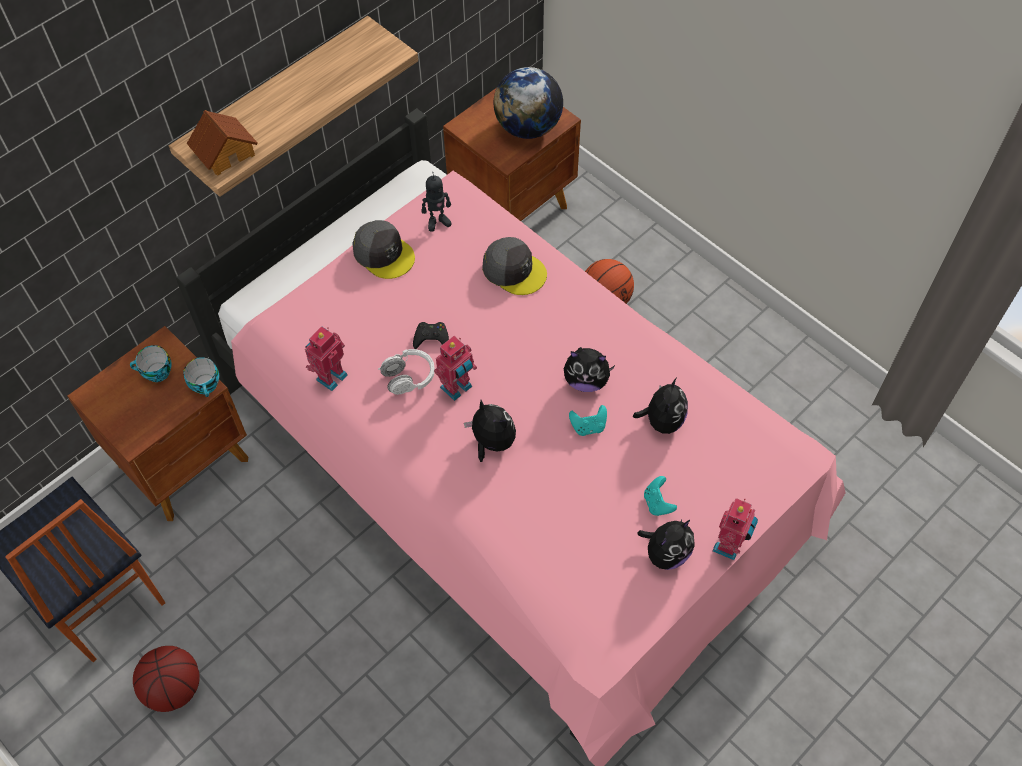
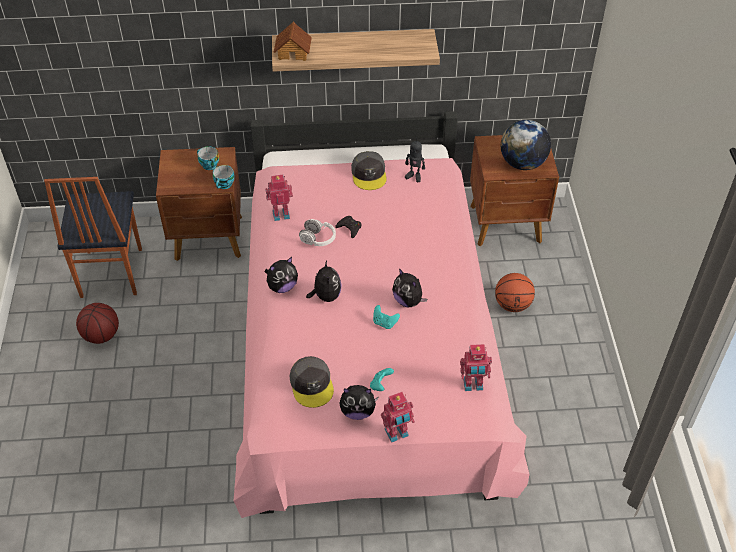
camera: 40 degrees right, 10 degrees down
toy robot [434,336,477,401] -> toy robot moved to [460,344,492,391]
grey cap [482,237,547,295] -> grey cap moved to [290,356,334,408]
plush toy [633,377,688,434] -> plush toy moved to [265,257,298,293]

